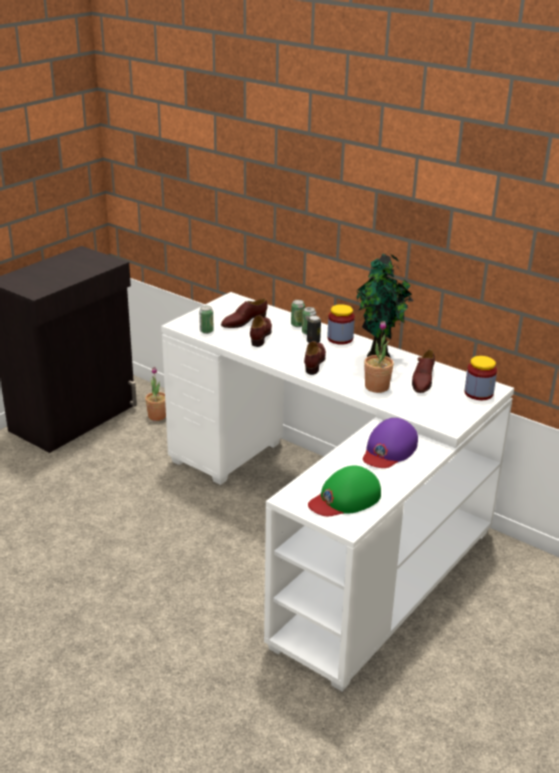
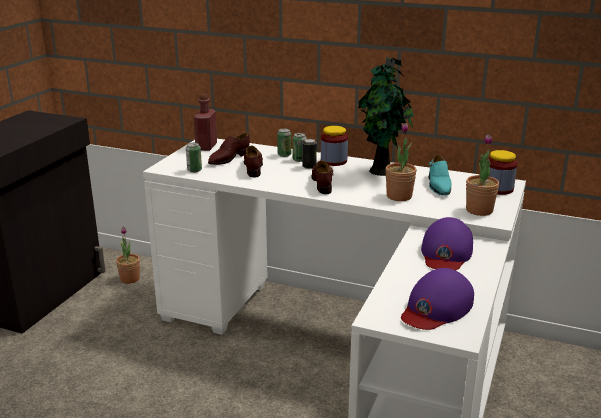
camera: 15 degrees left, 5 degrees down
green cap [308,466,381,516] -> purple cap [401,268,474,330]
brown shoe [412,349,435,393] -> turquoise shoe [428,154,451,195]
none -> red bottle [193,94,217,151]
none -> potted plant [466,134,499,216]

